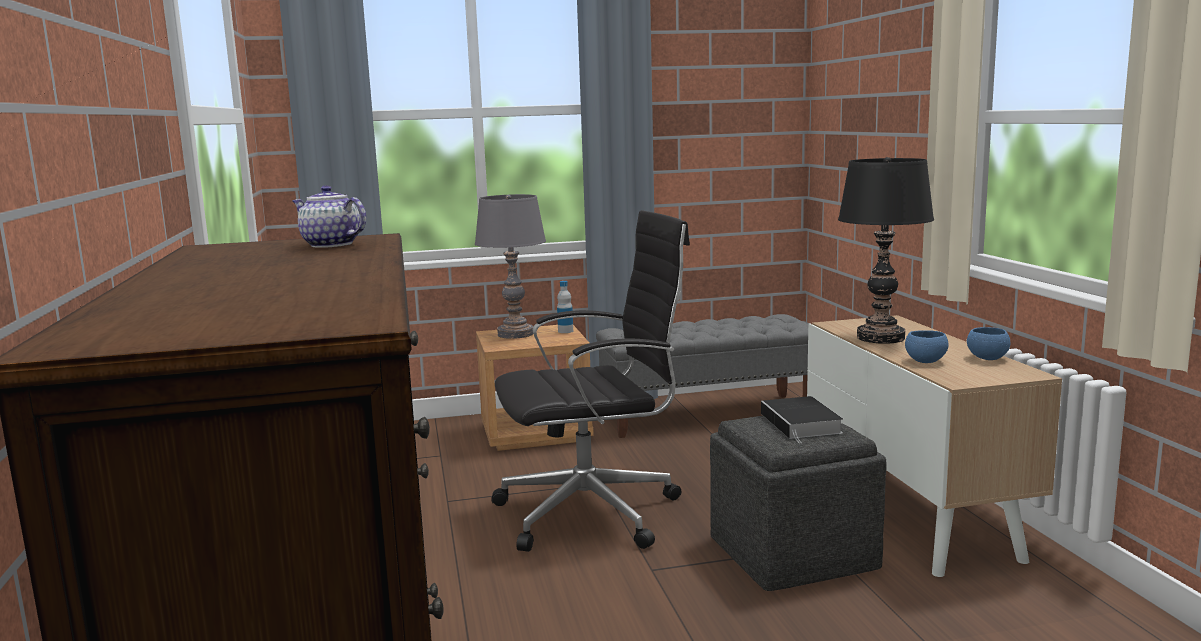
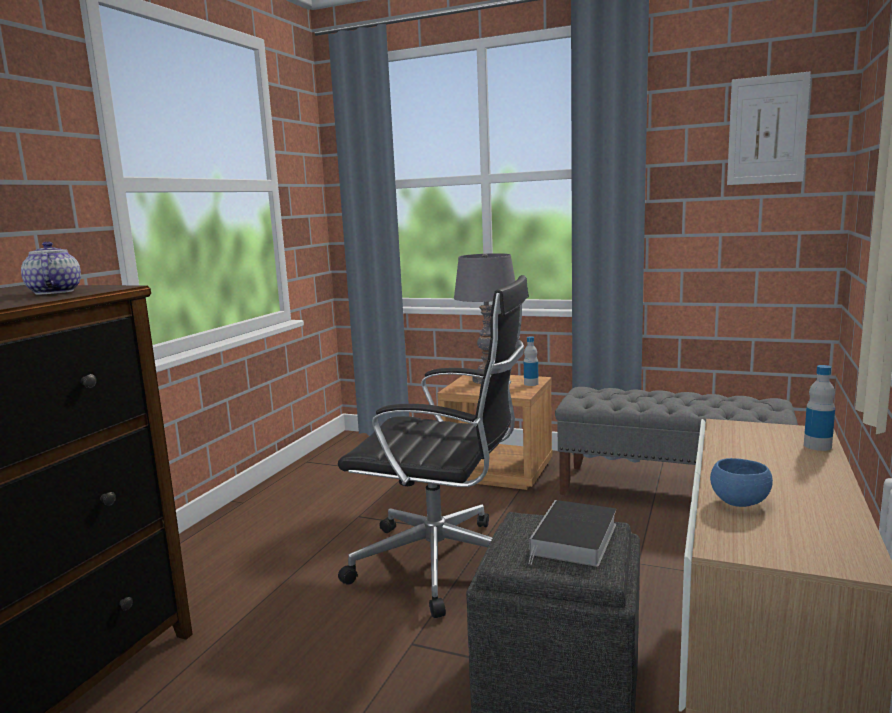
camera: 35 degrees right, 0 degrees up
black table lamp [838,157,934,344] -> none
blue bowl [967,327,1010,360] -> none
none -> picture [727,71,811,185]
none -> bottle [804,365,835,451]

